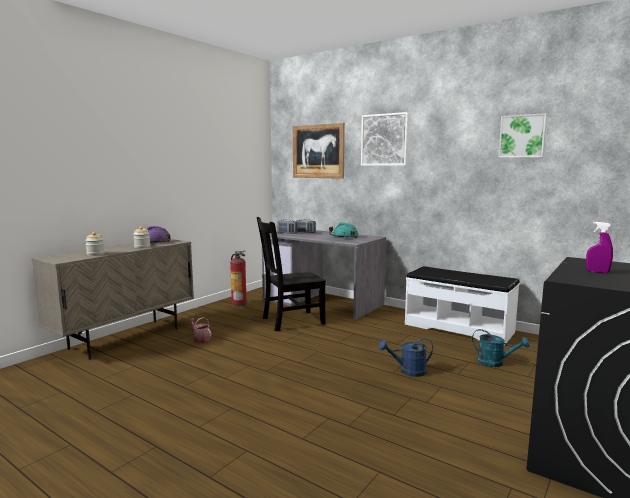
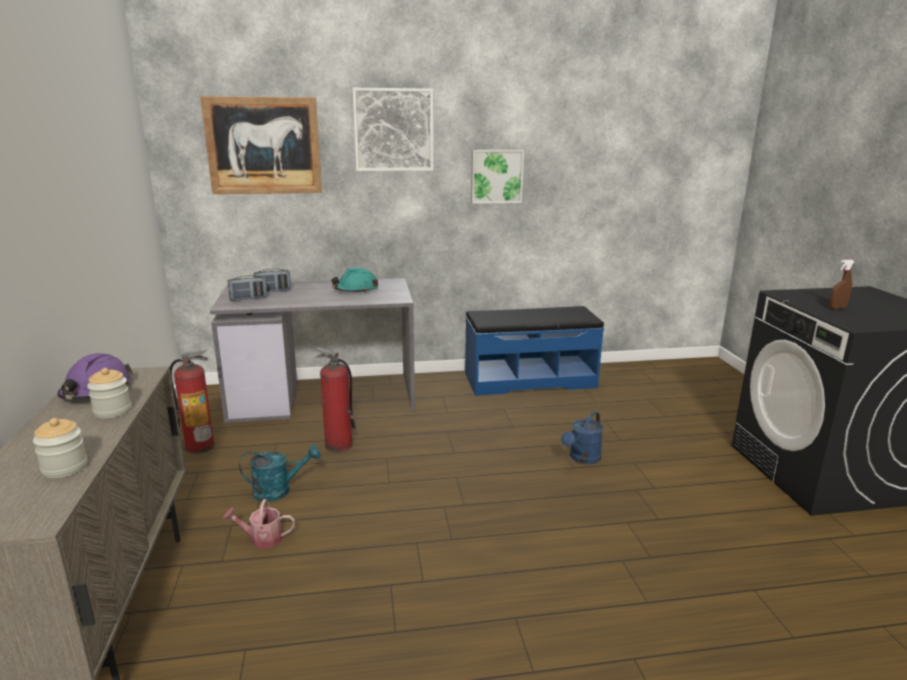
camera: 45 degrees left, 10 degrees up
black chair [257,217,326,331] -> fire extinguisher [315,347,356,452]
white bench [405,266,520,346] -> blue bench [465,306,604,396]
turquoise watering can [472,329,530,367] -> turquoise watering can moved to [239,445,321,502]
picture [498,113,547,158] -> picture moved to [471,150,524,204]
purple spray bottle [586,222,613,273] -> brown spray bottle [829,259,854,309]

